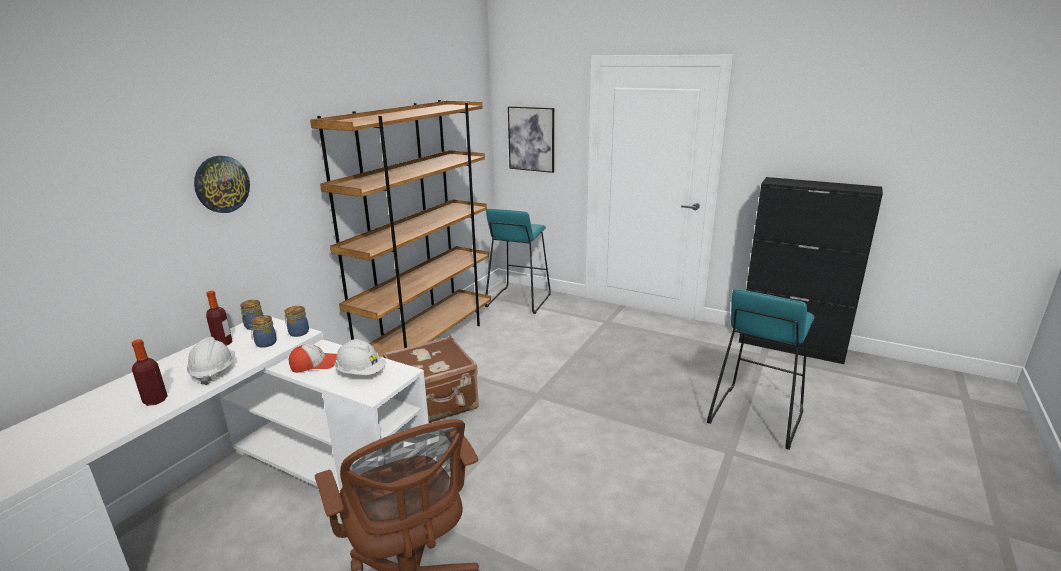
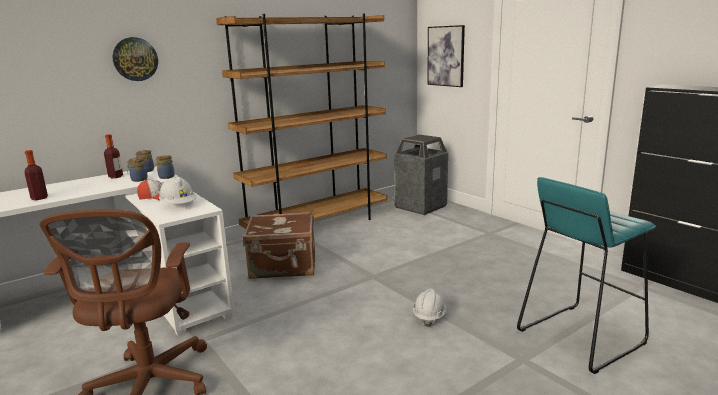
camera: 25 degrees right, 5 degrees down
white hard hat [187,337,235,385] -> white hard hat moved to [413,289,446,327]
turquoise stool [485,209,551,314] -> trash can [394,135,448,215]

